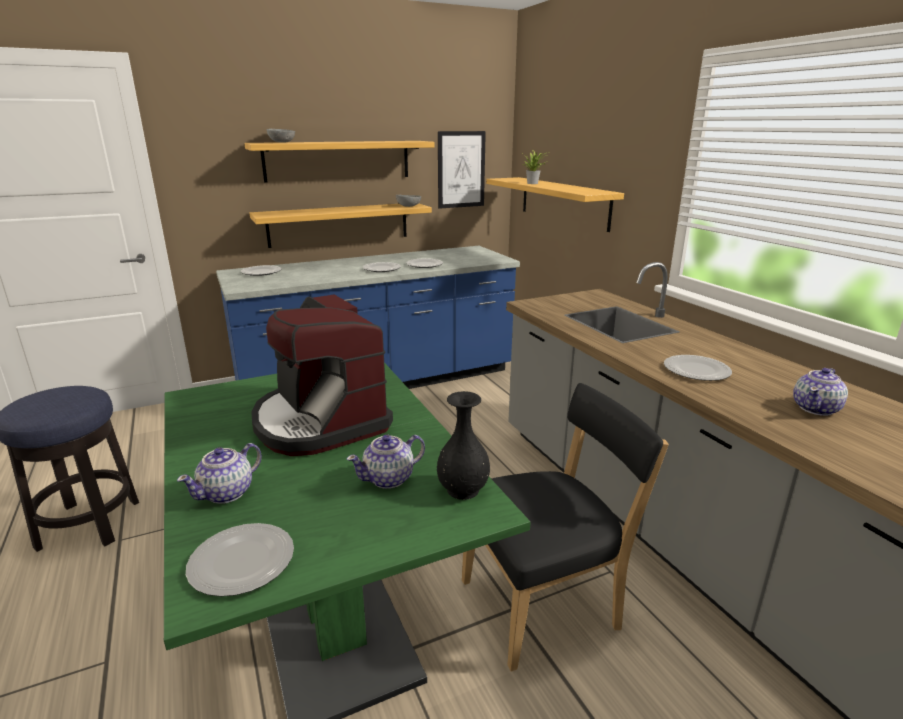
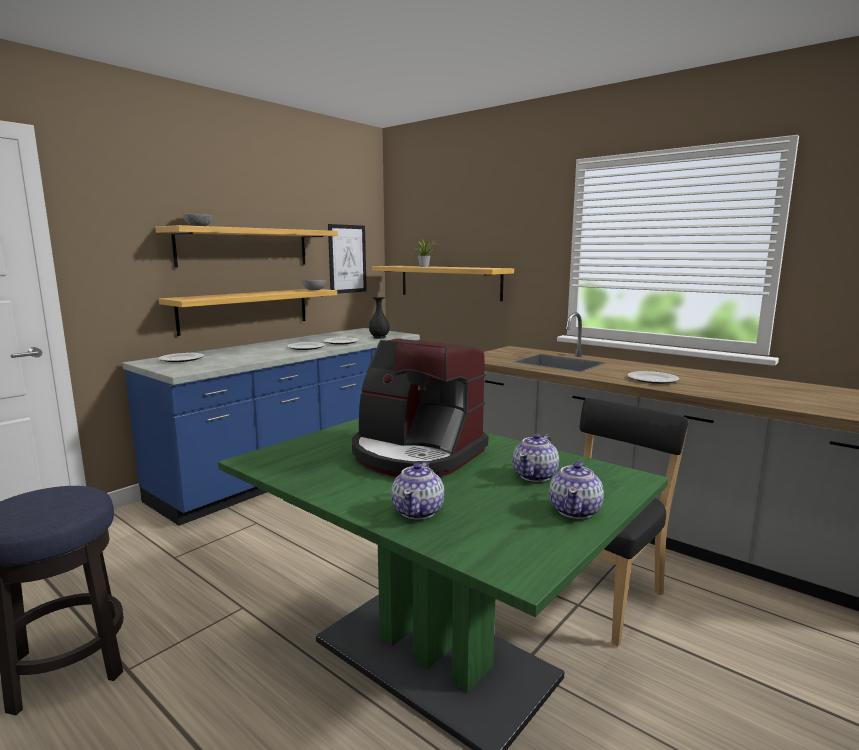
camera: 25 degrees left, 10 degrees down
plate [186,523,294,597] -> none
black vase [437,391,490,500] -> black vase moved to [369,297,390,339]
teapot [793,368,848,416] -> teapot moved to [549,461,604,519]

